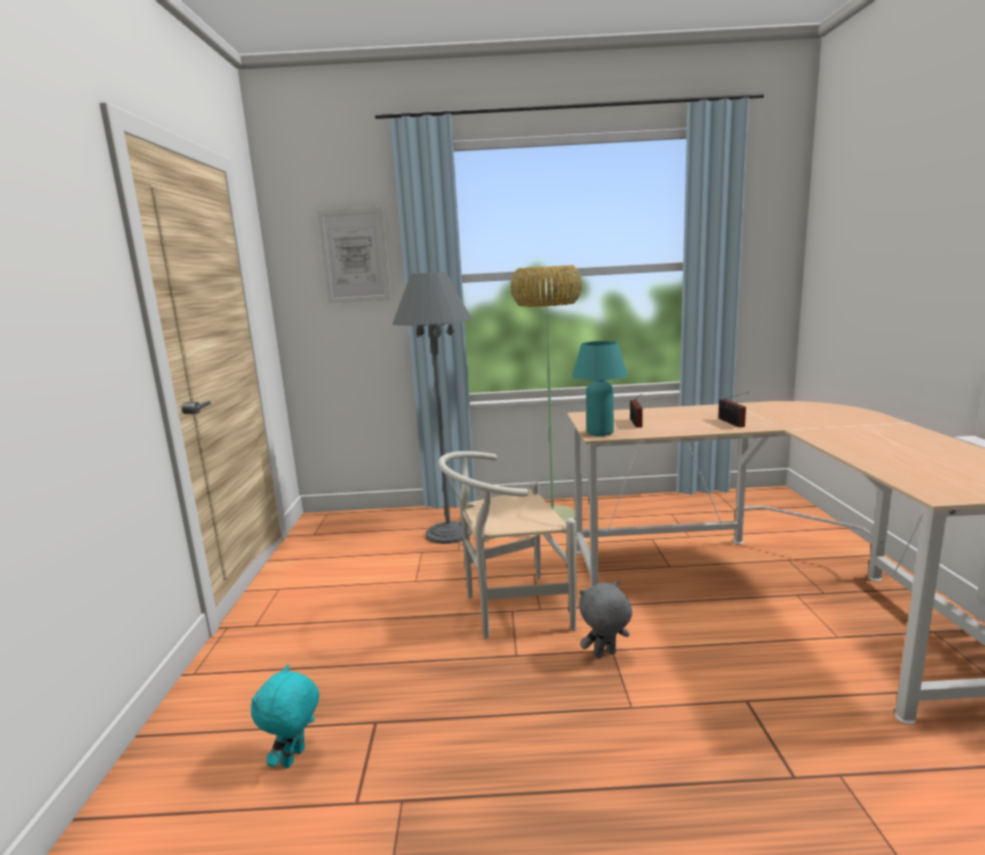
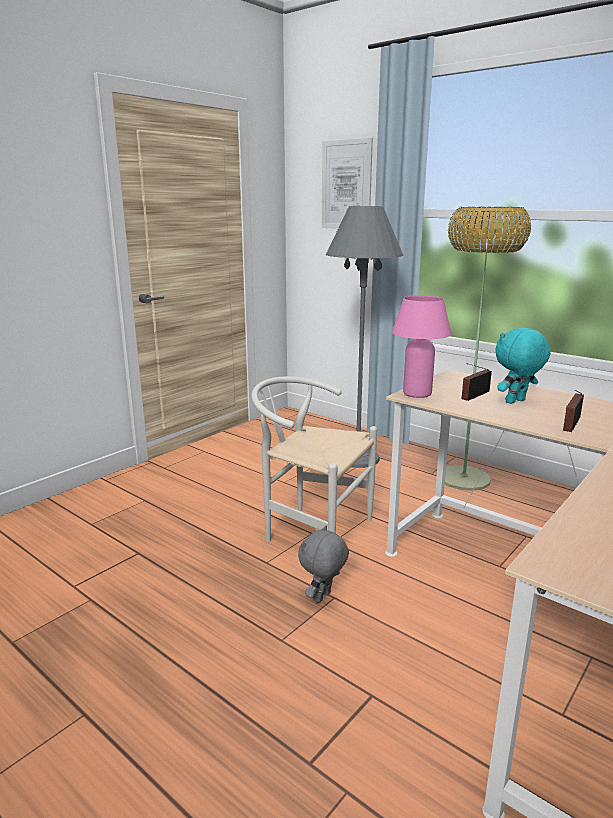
camera: 40 degrees right, 5 degrees up
turquoise plush toy [251,664,319,768] -> turquoise plush toy moved to [495,328,551,404]
turquoise table lamp [572,341,628,436] -> pink table lamp [392,295,452,398]
grey plush toy [579,581,632,659] -> grey plush toy turned 75 degrees counterclockwise [298,525,349,603]

